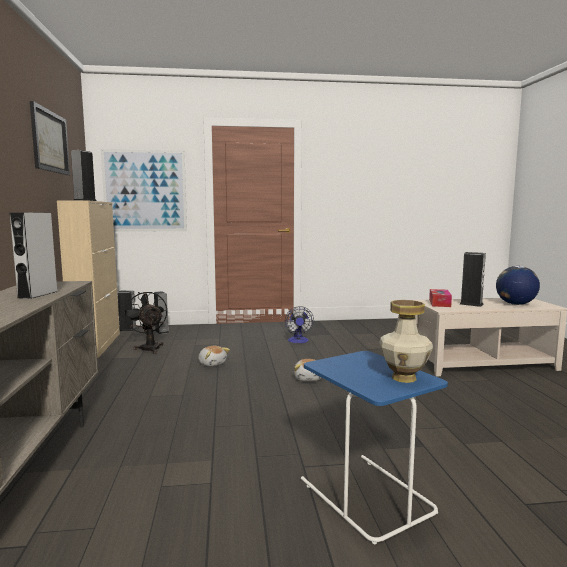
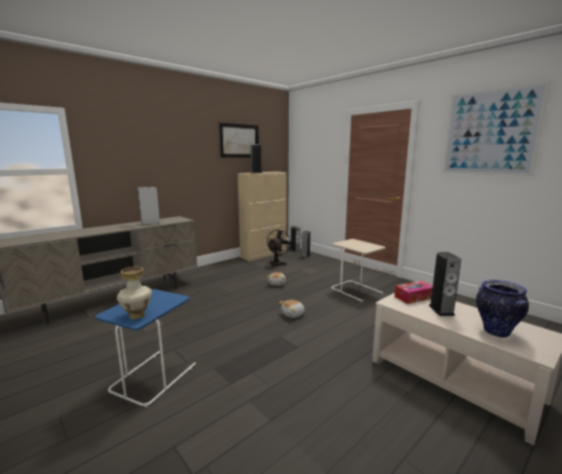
camera: 55 degrees right, 5 degrees up
picture [101,149,187,232] -> picture moved to [442,81,550,176]
fan [285,306,314,343] -> beige side table [331,239,386,302]
globe [496,266,540,305] -> vase [476,280,529,338]

